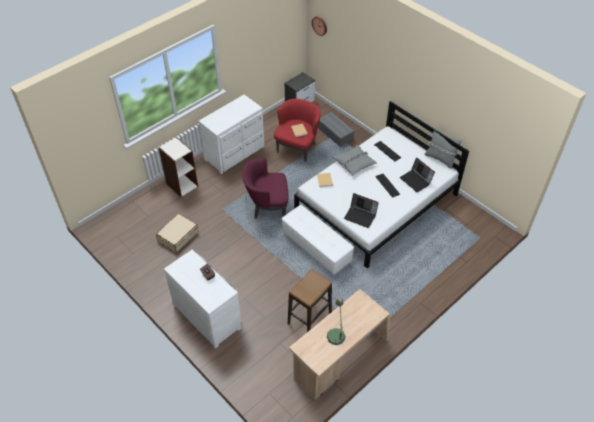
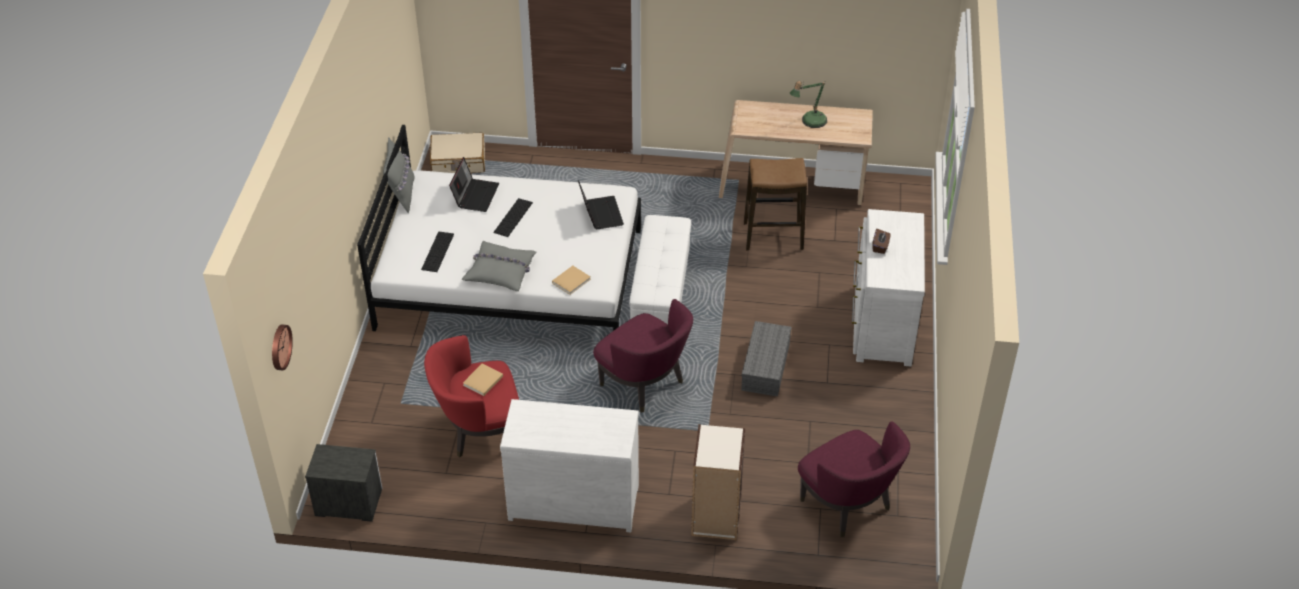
camera: 130 degrees left, 5 degrees down
beige suitcase [156,214,198,253] -> beige suitcase moved to [430,133,485,173]
grey storage box [318,112,354,147] -> grey storage box moved to [741,321,792,397]
none -> purple armchair [798,421,910,537]

